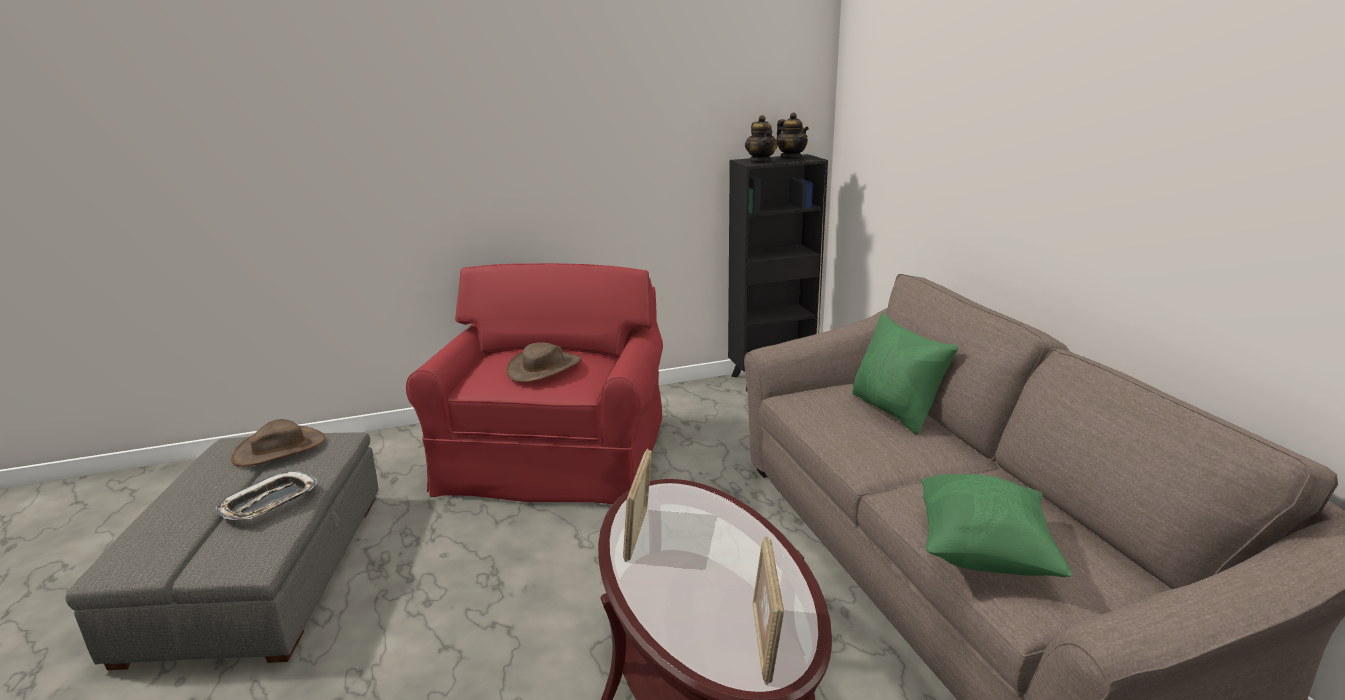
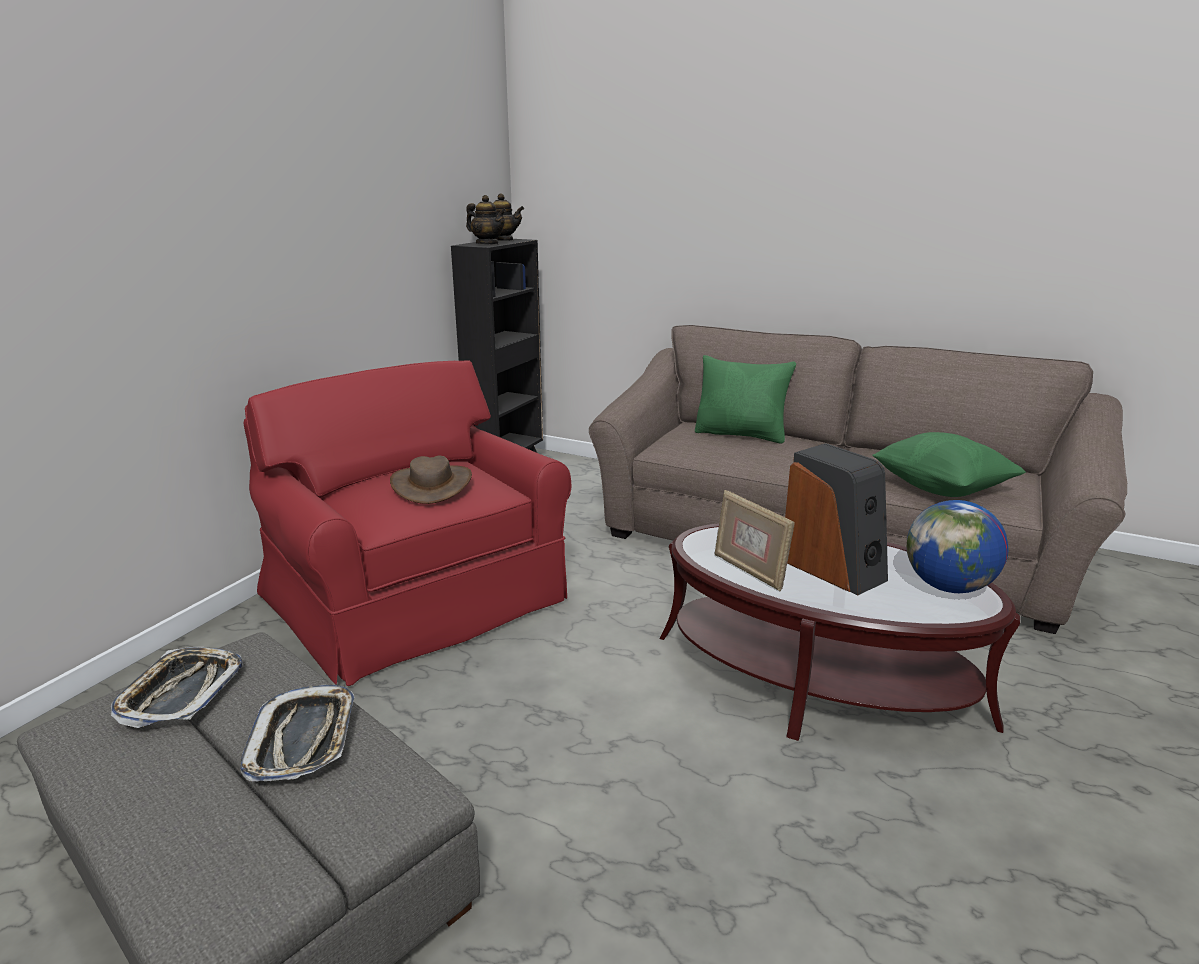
camera: 45 degrees left, 0 degrees up
brown hat [231,419,326,467] -> tray [111,647,243,728]
picture frame [753,536,784,685] -> globe [907,500,1008,593]
none -> speaker [785,443,888,595]

